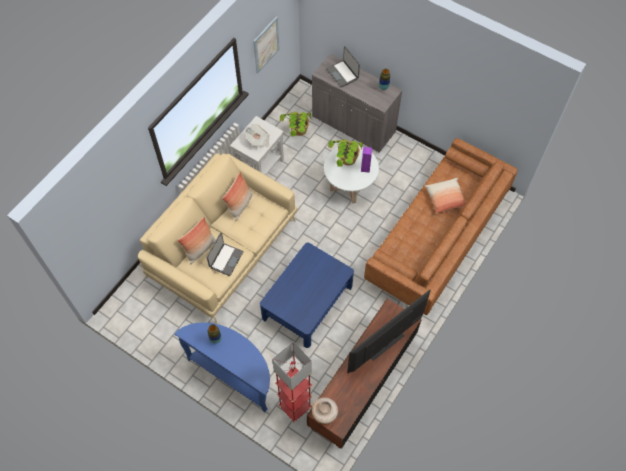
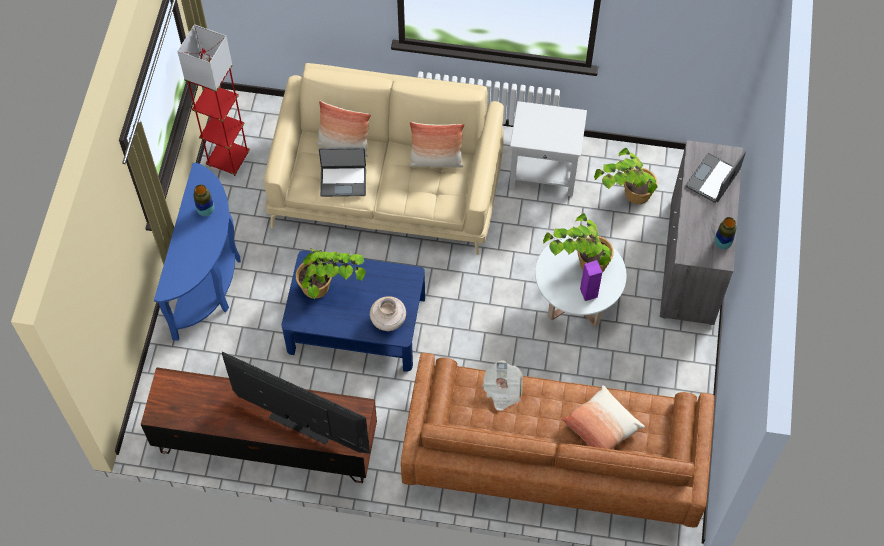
camera: 65 degrees right, 0 degrees up
newspaper [245,124,270,148] -> newspaper moved to [482,360,523,411]
picture [253,16,280,74] -> none
red floor lamp [272,341,312,422] -> red floor lamp moved to [177,24,250,176]
beige vase [312,398,338,424] -> beige vase moved to [370,296,406,331]
none -> potted plant [296,248,366,299]

